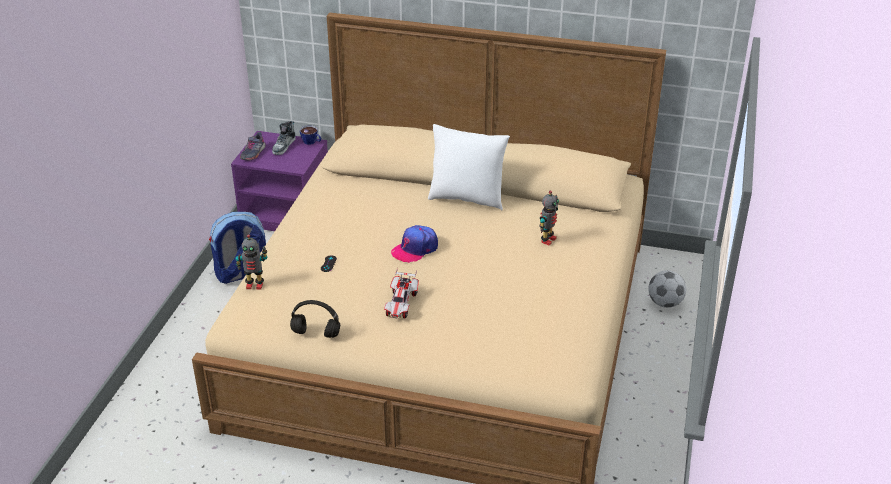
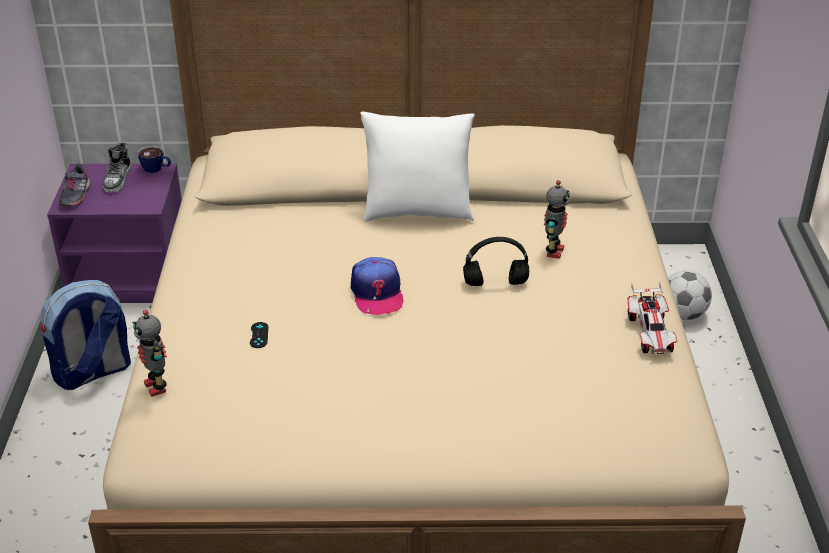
camera: 15 degrees left, 0 degrees up
toy robot [236,234,267,290] -> toy robot turned 75 degrees clockwise [133,310,167,397]
black headphones [290,300,340,338] -> black headphones moved to [463,237,529,287]
toy car [384,268,419,318] -> toy car moved to [627,282,677,355]
cap [391,225,438,263] -> cap turned 45 degrees counterclockwise [351,257,404,315]

